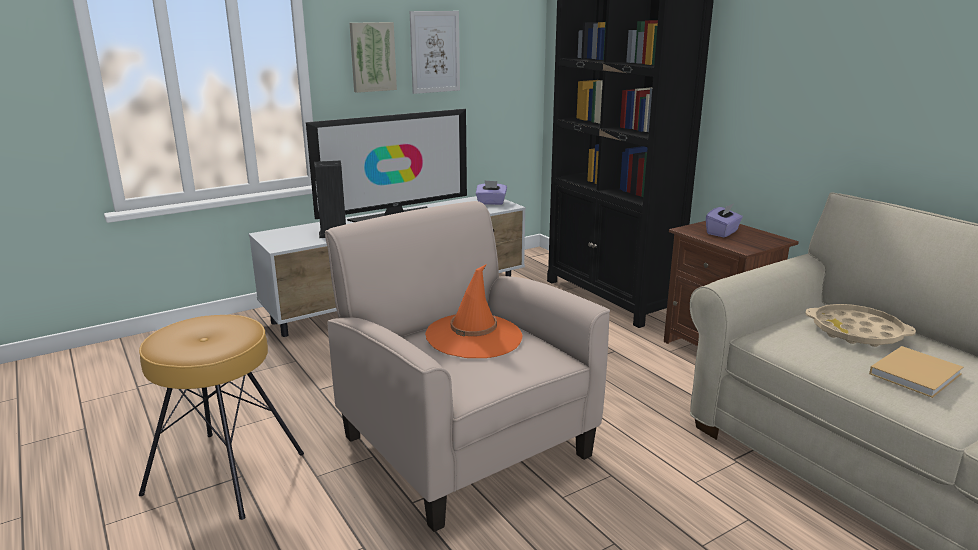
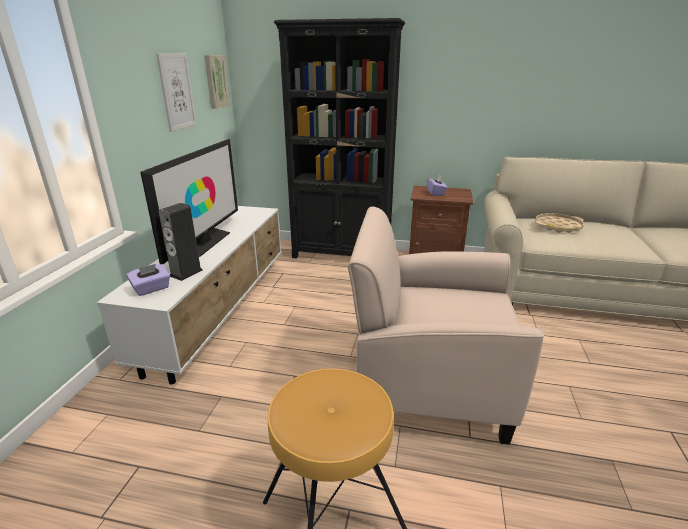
camera: 45 degrees left, 5 degrees up
picture [350,22,397,93] -> picture moved to [204,55,230,109]
orange hat [425,264,523,358] -> none
purple tissue box [476,180,507,205] -> purple tissue box moved to [126,264,170,296]
beige book [869,346,964,398] -> none

